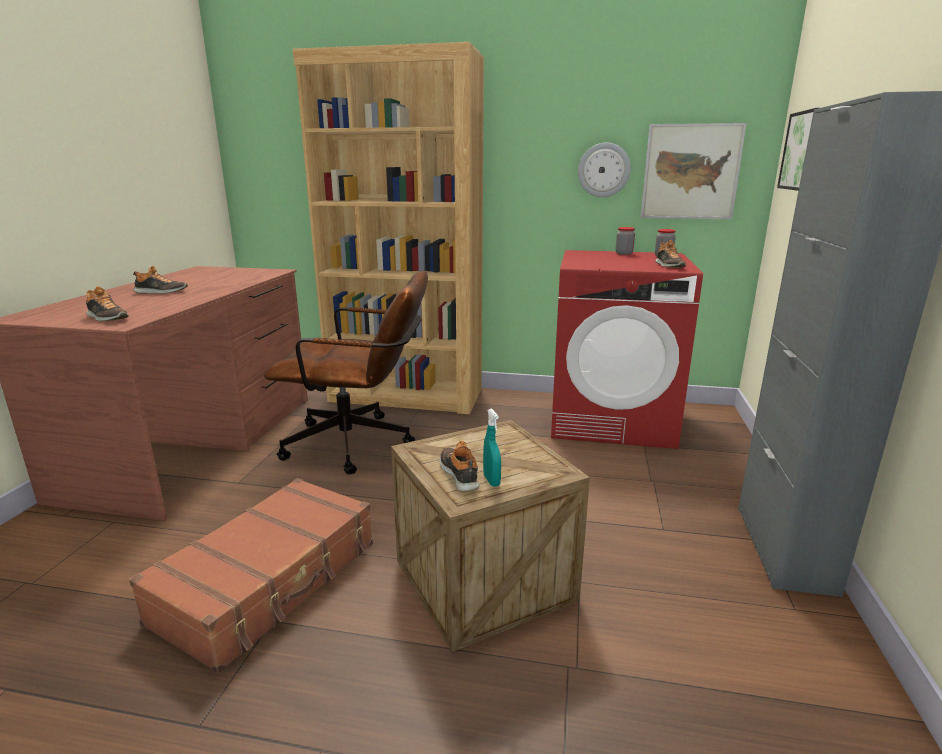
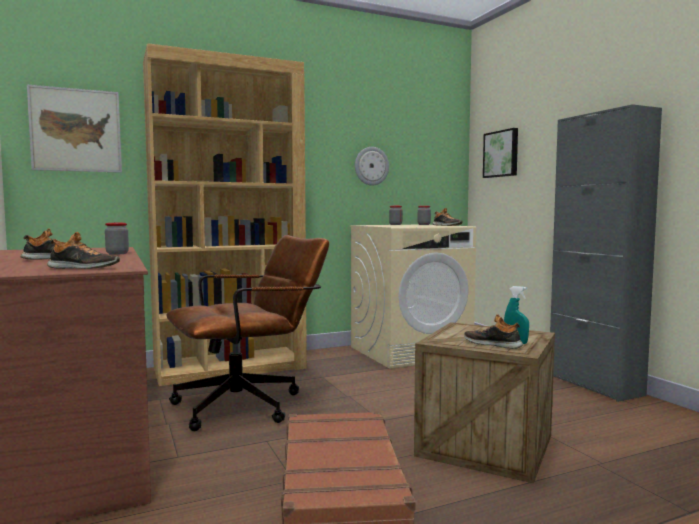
camera: 35 degrees left, 15 degrees down
red washing machine [551,250,703,449] -> beige washing machine [350,225,476,369]
picture [640,123,747,219] -> picture moved to [27,85,122,173]
none -> jar [105,223,129,255]

